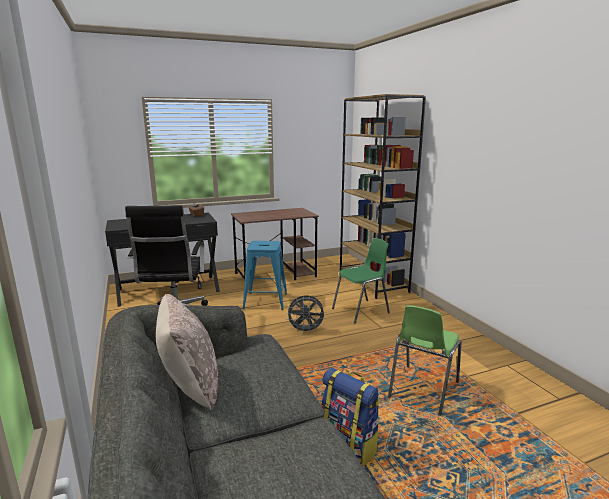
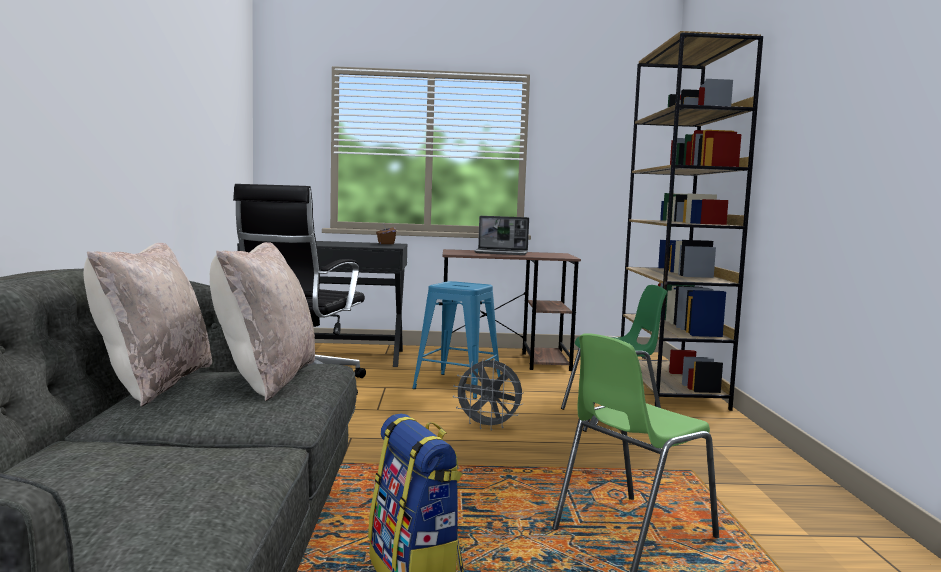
camera: 20 degrees right, 10 degrees down
none -> beige pillow [210,242,315,401]
none -> laptop [474,216,529,255]

